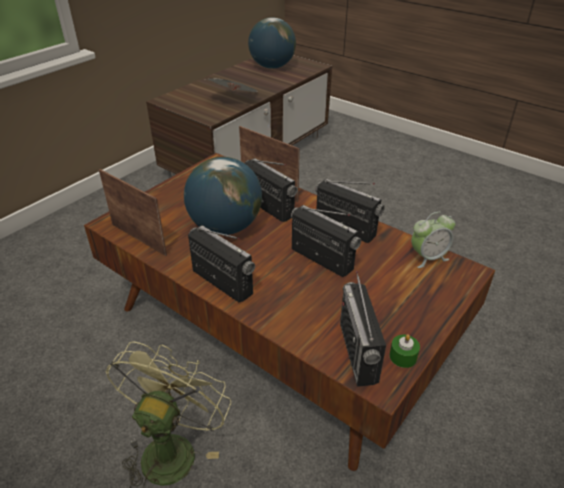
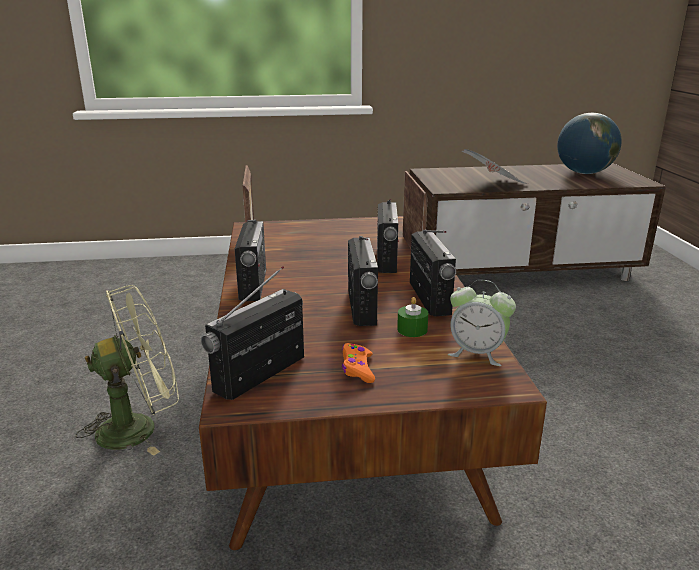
camera: 45 degrees right, 15 degrees down
globe [184,157,262,235] -> none
green candle [390,334,420,368] -> green candle moved to [397,297,428,337]
none -> orange game controller [342,343,375,383]

